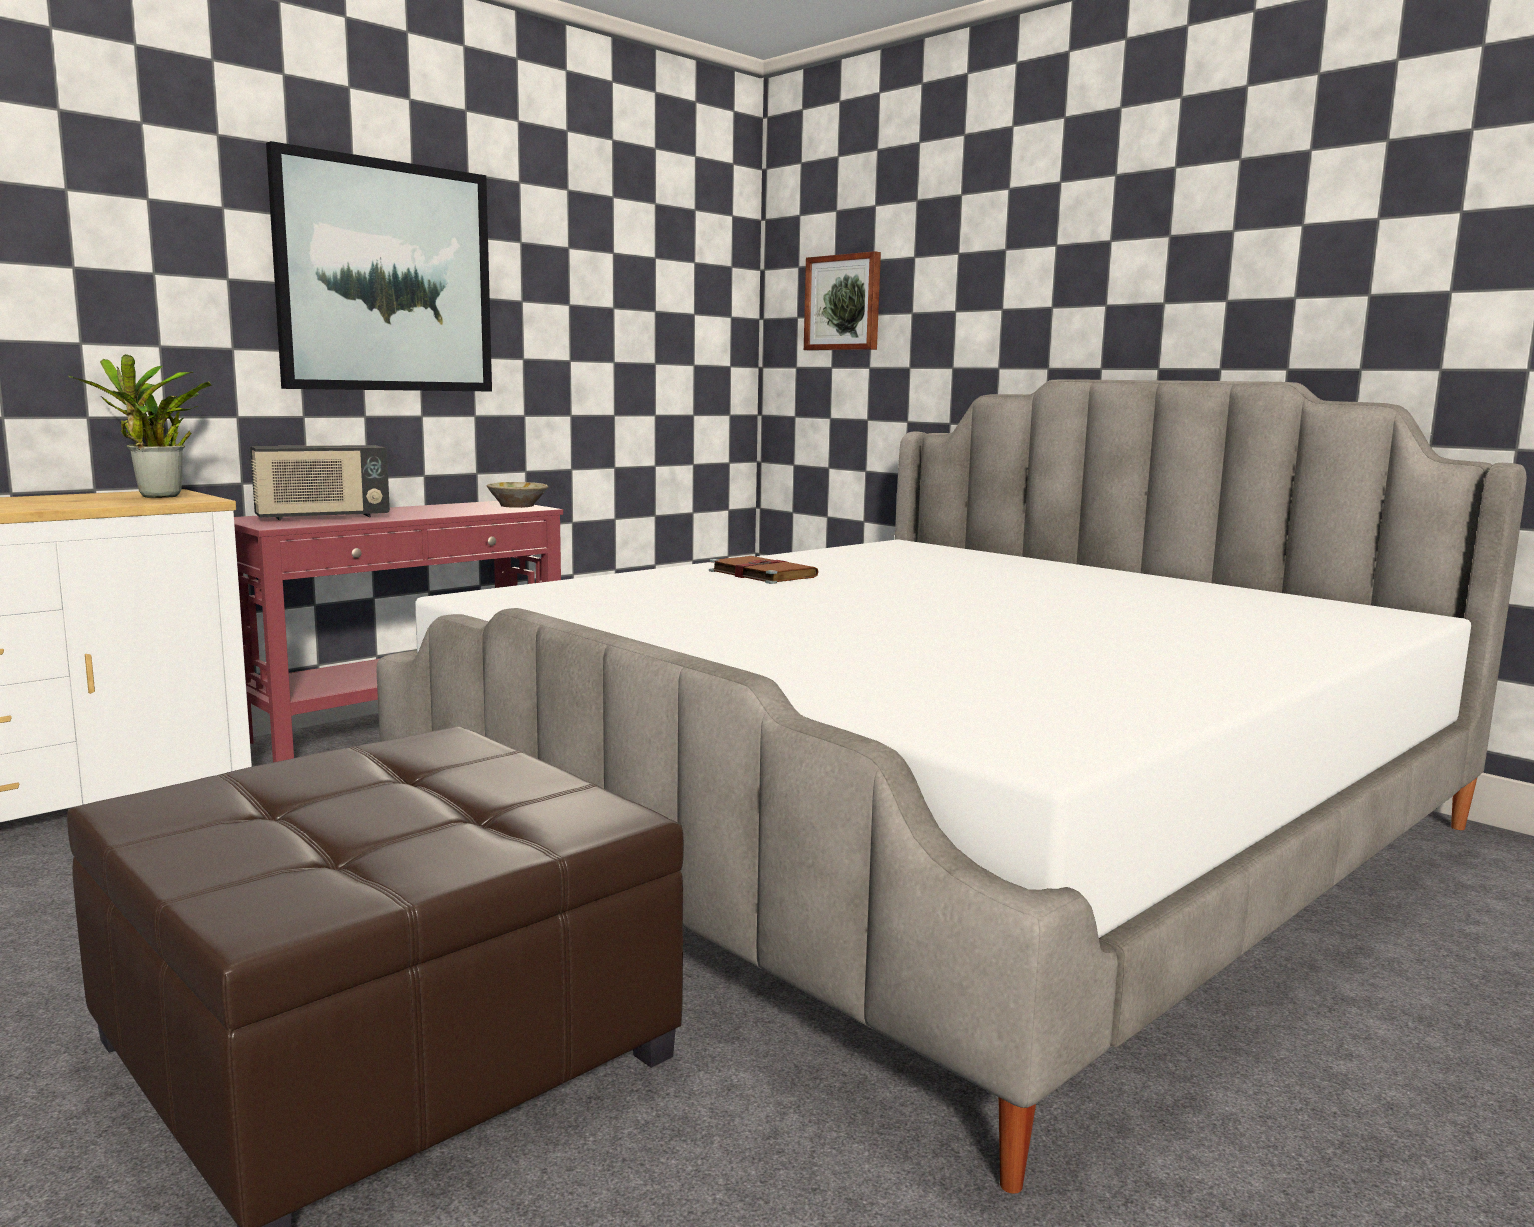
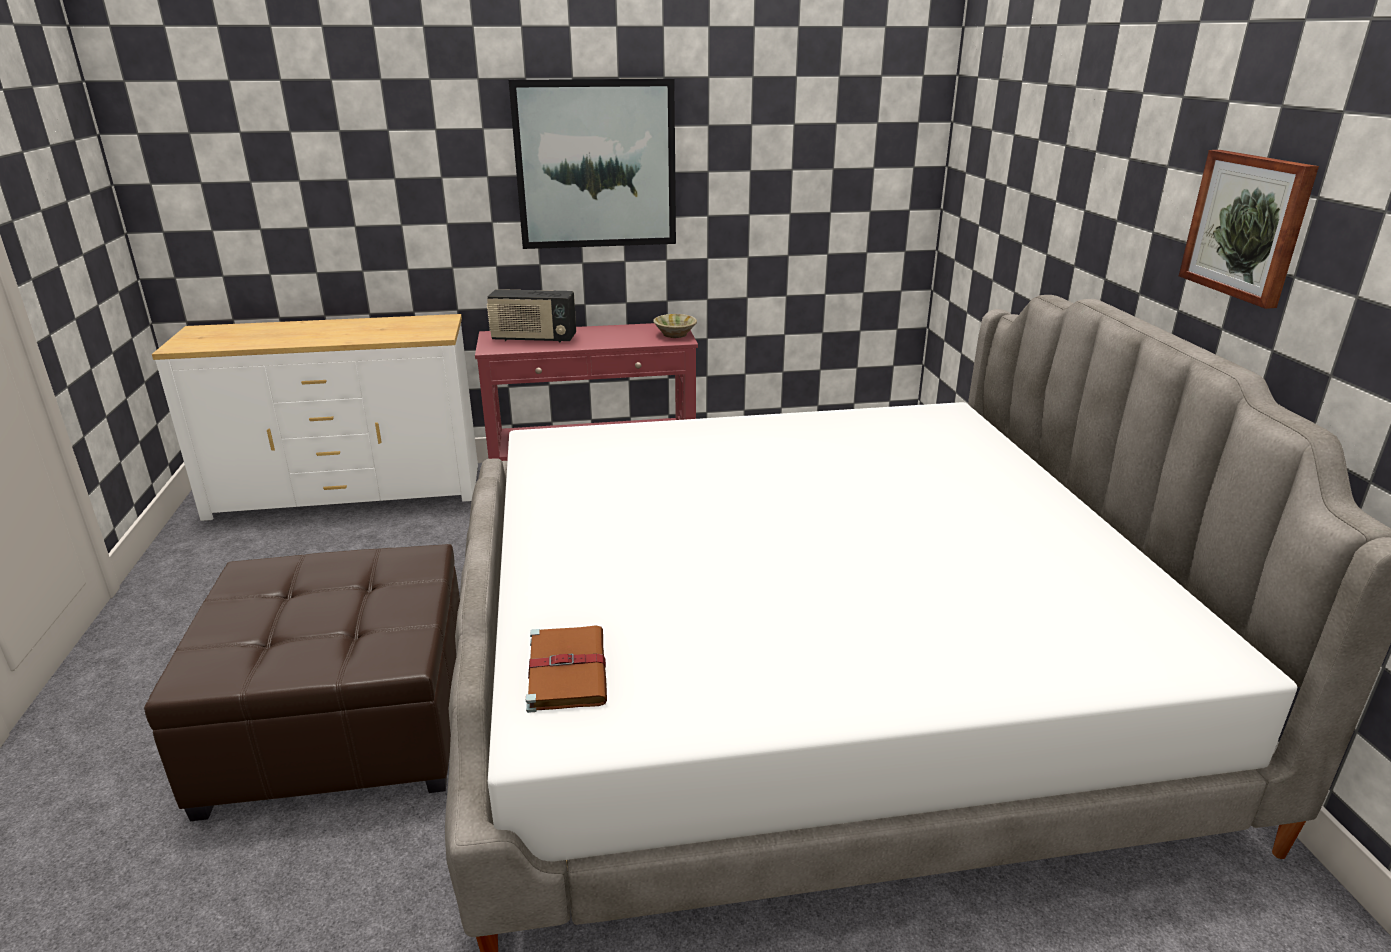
camera: 35 degrees right, 15 degrees up
potted plant [68,354,211,498] -> none
brown book [709,556,819,584] -> brown book moved to [526,626,607,713]
picture [804,251,881,350] -> picture moved to [1179,150,1319,309]

